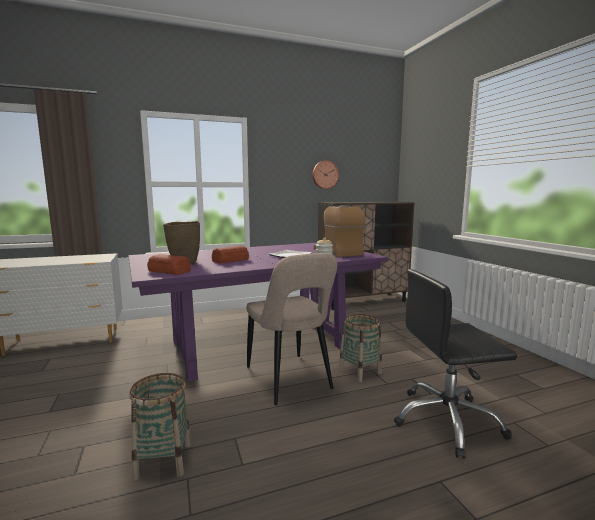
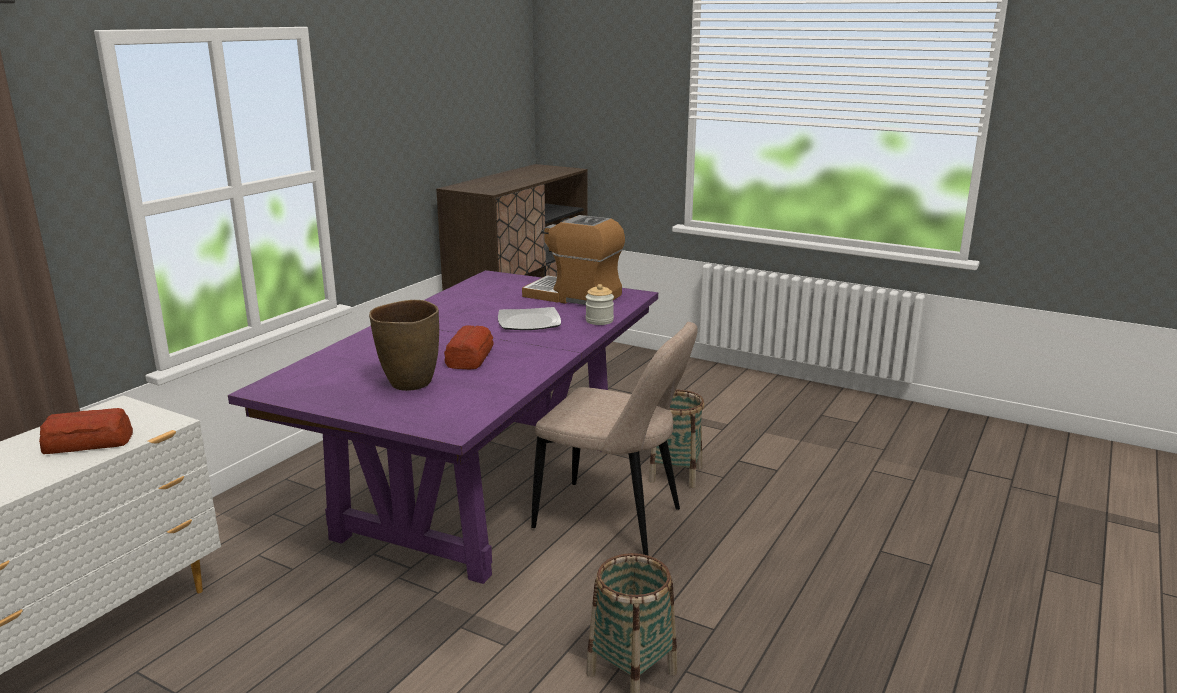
camera: 40 degrees left, 10 degrees up
bread [147,254,191,275] -> bread moved to [39,408,133,454]
wall clock [312,161,339,189] -> none
black office chair [394,269,517,459] -> none

